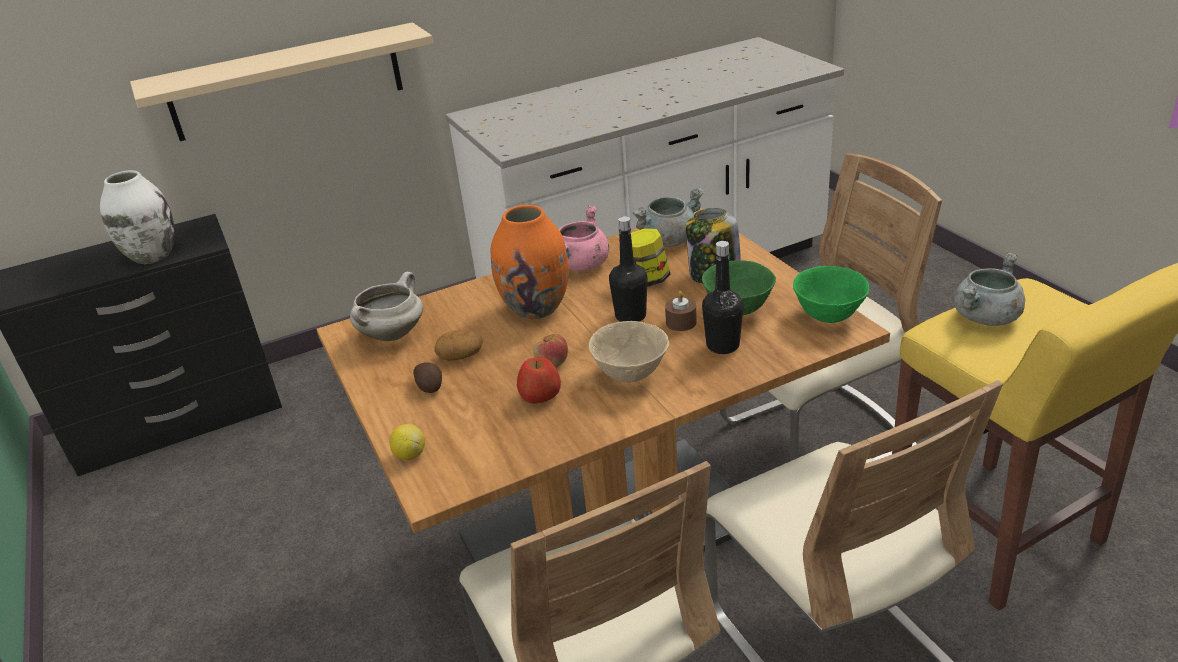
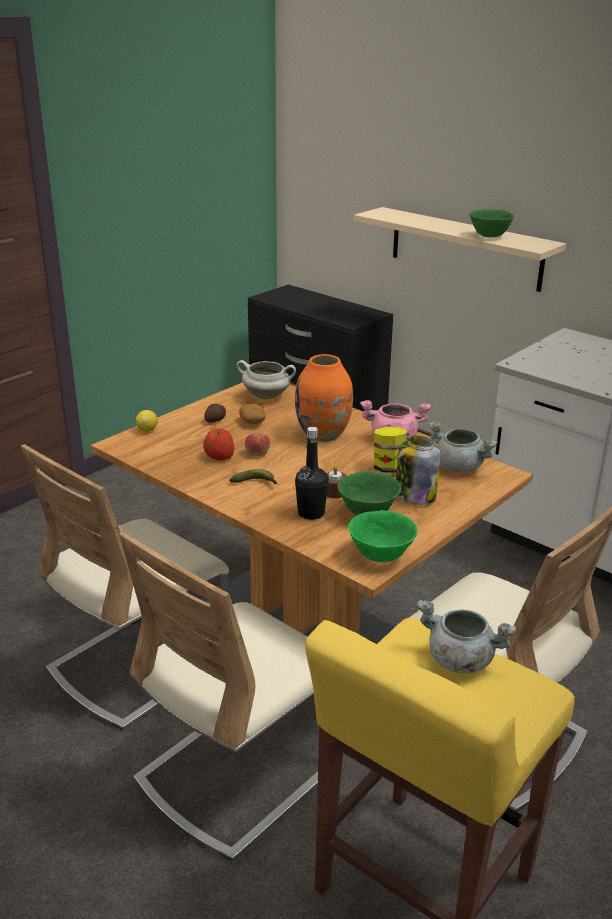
camera: 65 degrees right, 5 degrees down
white vase [100,170,175,264] -> none
beige bowl [589,321,669,383] -> banana [229,469,277,484]
black bottle [609,216,648,322] -> none
none -> green bowl [469,209,514,237]

